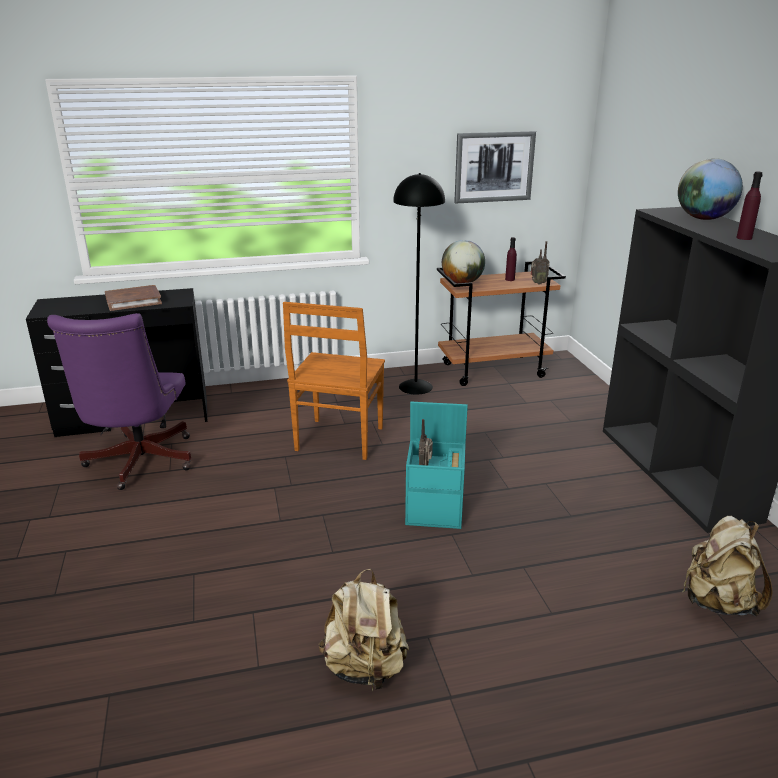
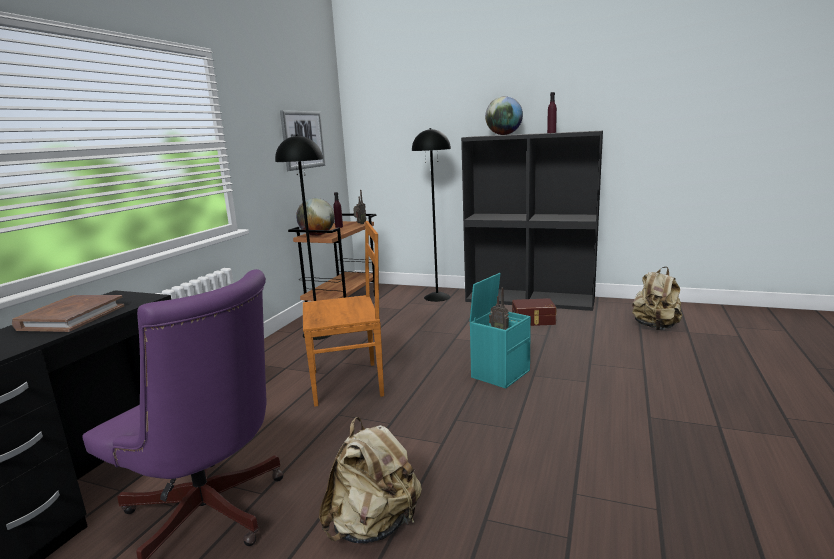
camera: 55 degrees left, 10 degrees down
brown chair [283,302,385,460] -> brown chair turned 60 degrees counterclockwise [303,221,384,407]
beige backpack [318,569,409,691] -> beige backpack moved to [319,417,422,544]
none -> black floor lamp [412,128,451,302]
none -> brown storage box [512,298,556,326]

